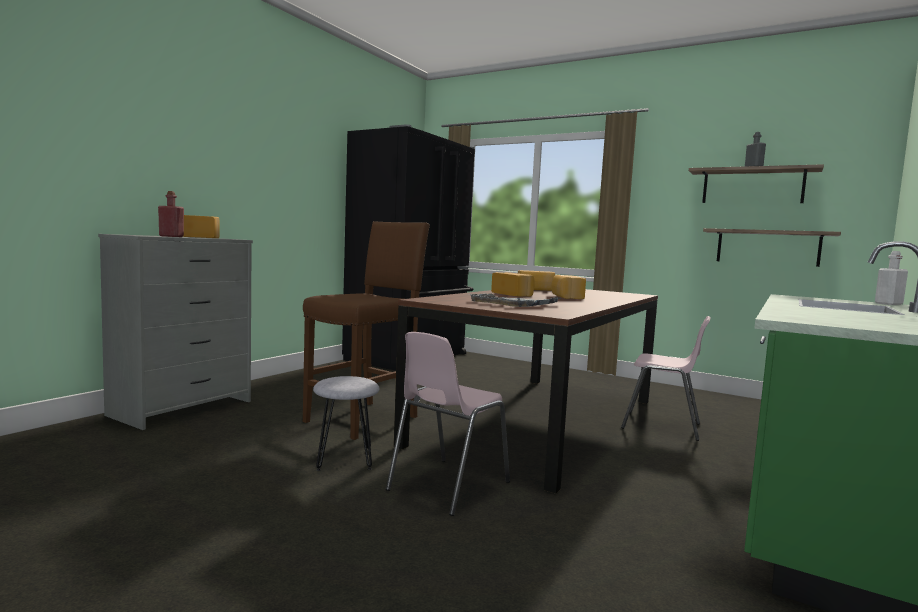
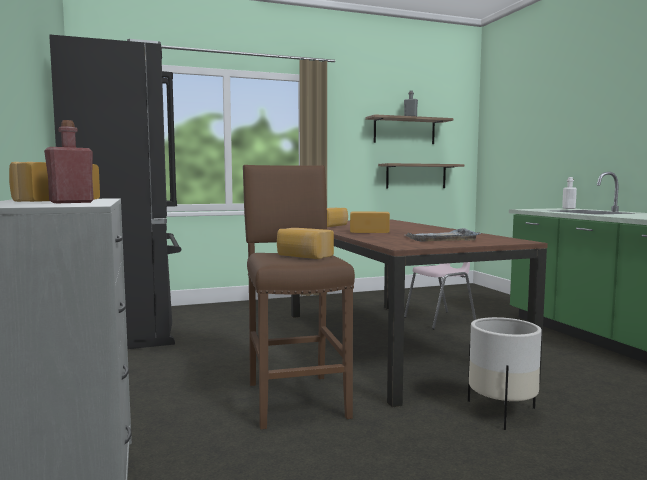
camera: 50 degrees left, 0 degrees up
grey stool [313,376,380,471] -> none
pink chair [386,332,510,516] -> white planter [468,317,542,430]
bread [551,275,586,299] -> bread moved to [277,228,334,259]

